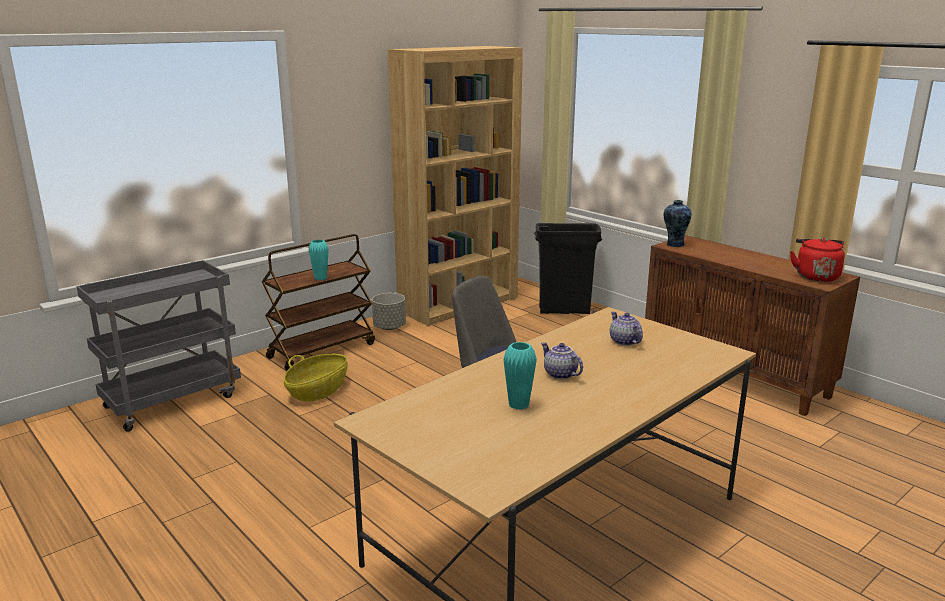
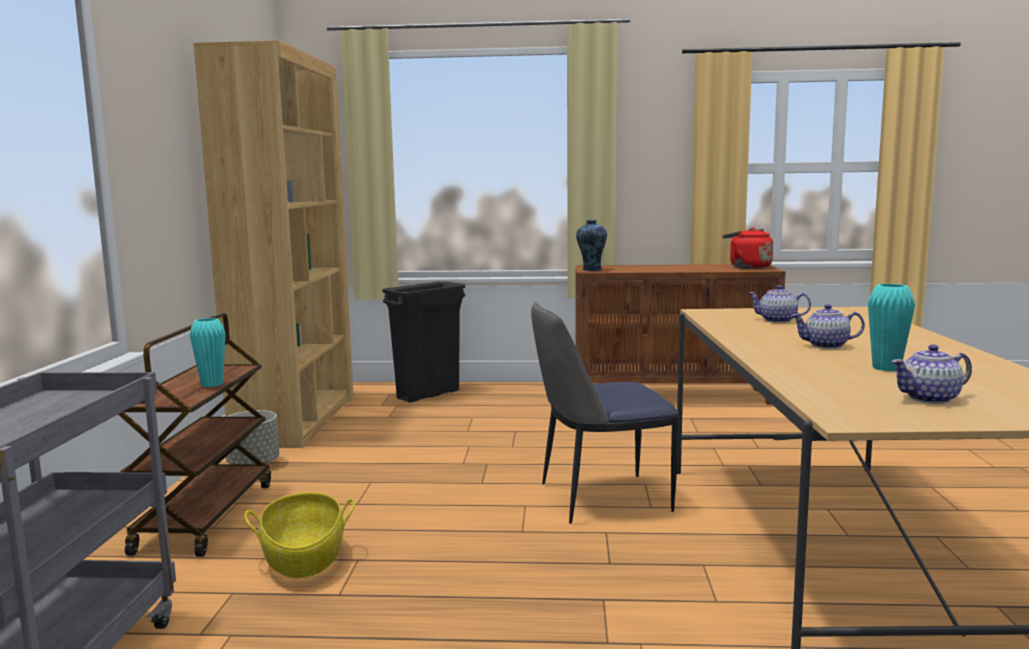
camera: 45 degrees left, 10 degrees down
none -> teapot [891,345,972,404]

